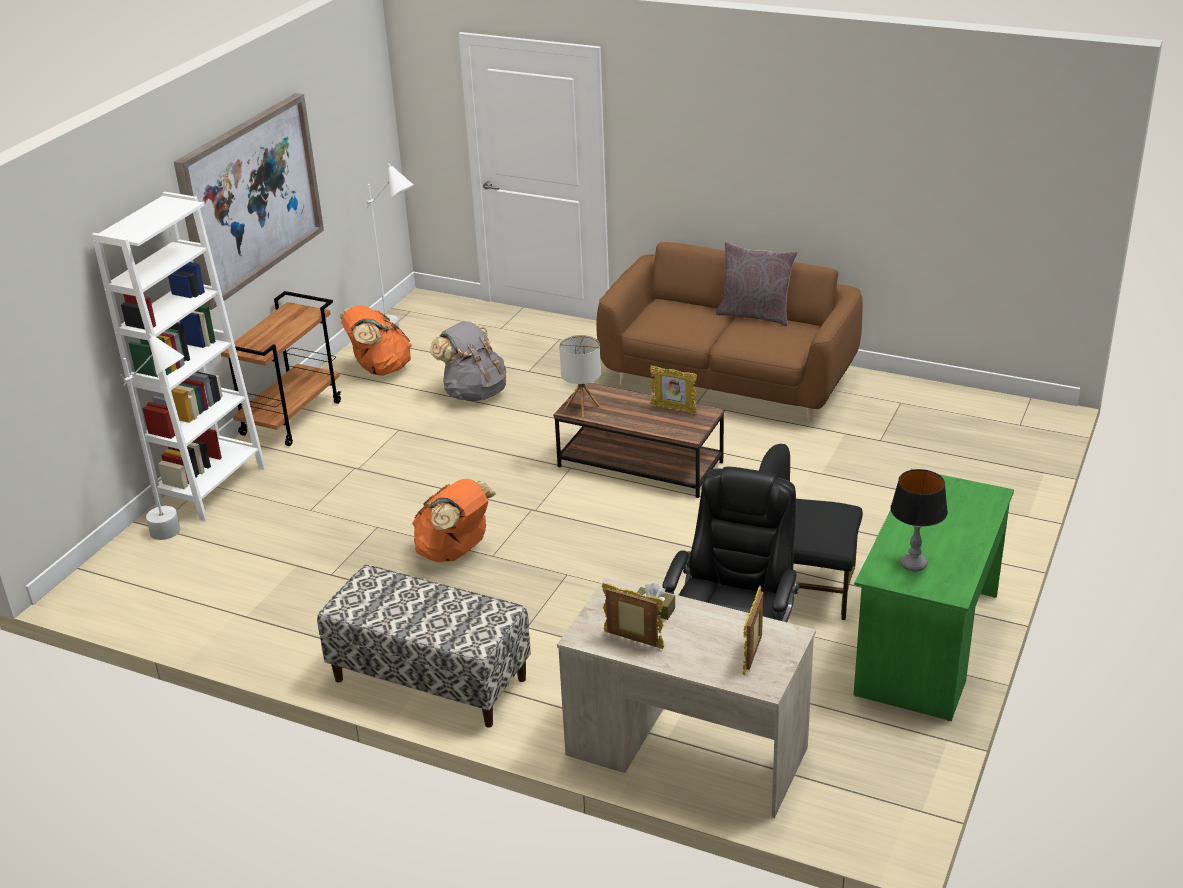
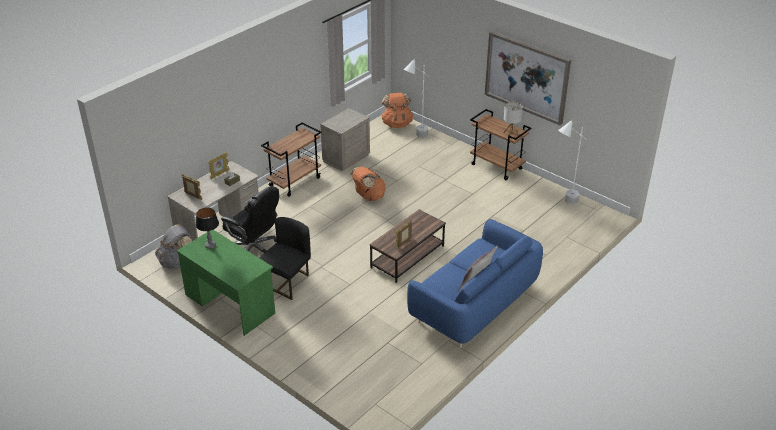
camera: 105 degrees right, 5 degrees up
white bookcase [92,192,266,521] -> none
bench [317,565,531,728] -> brown cart [261,122,322,197]
orange backpack [340,305,412,376] -> orange backpack moved to [381,93,413,128]
grey backpack [430,321,506,402] -> grey backpack moved to [155,224,192,269]
table lamp [559,335,601,417] -> table lamp moved to [503,102,523,136]
brown sofa [596,242,863,422] -> blue sofa [407,219,543,348]
none -> beige nightstand [320,108,370,171]

